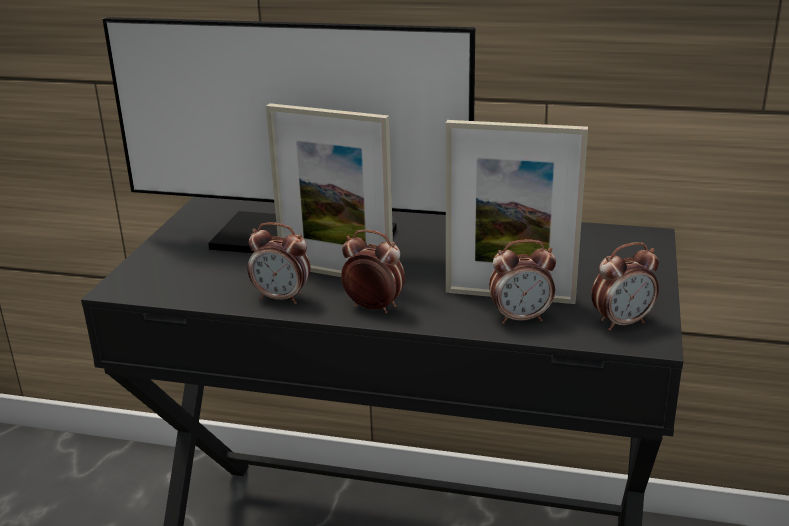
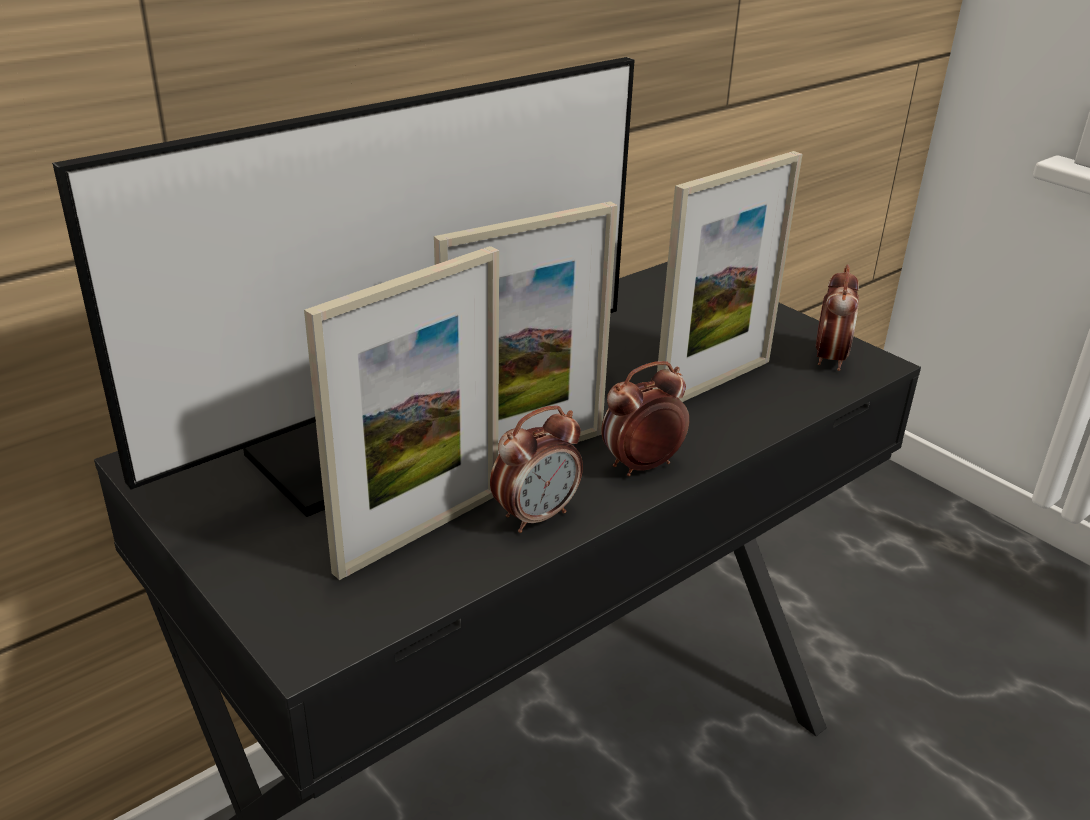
camera: 55 degrees left, 5 degrees up
alarm clock [489,239,556,324] -> none
none -> picture frame [304,246,499,580]

